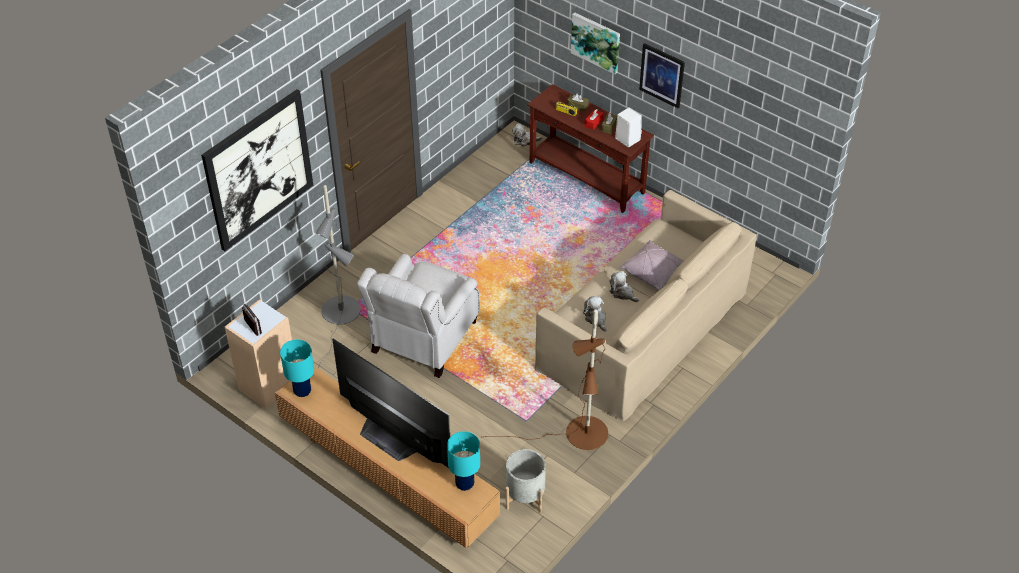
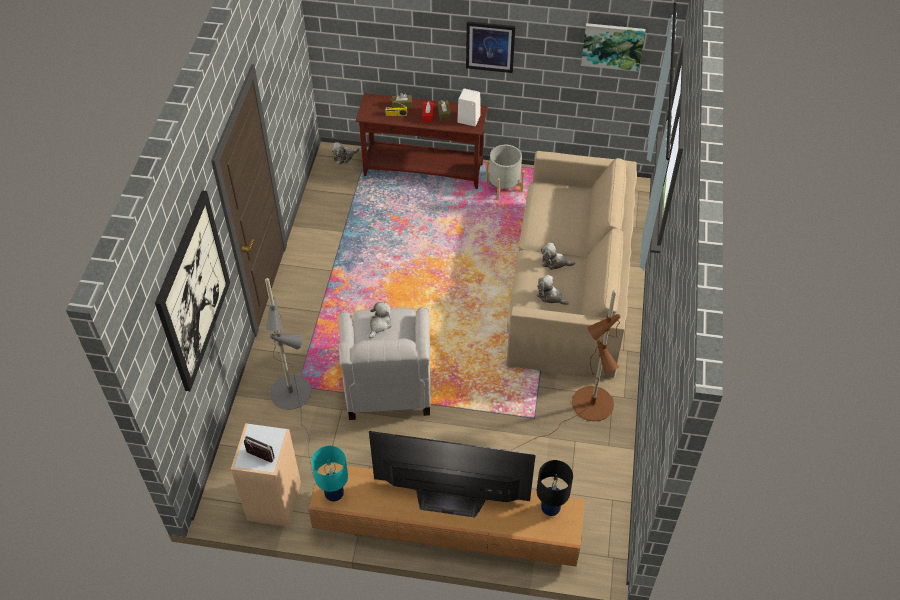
camera: 30 degrees left, 5 degrees up
turquoise table lamp [447,431,480,491] -> black table lamp [537,460,573,516]
grey planter [506,449,546,513] -> grey planter moved to [486,145,525,200]
picture [571,12,620,74] -> picture moved to [581,23,645,72]
purple pillow [620,240,683,291] -> none
none -> plush toy [369,302,391,338]

